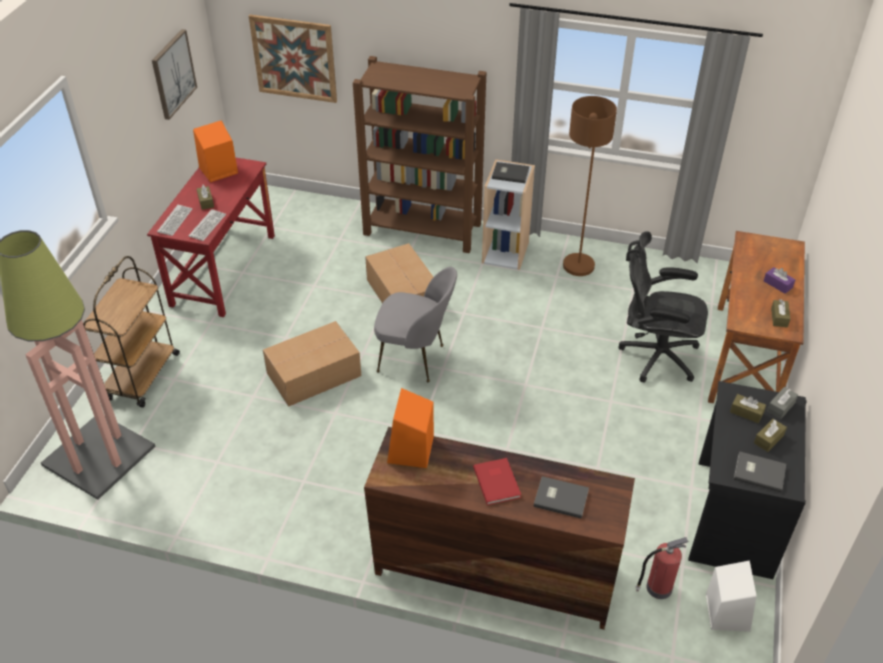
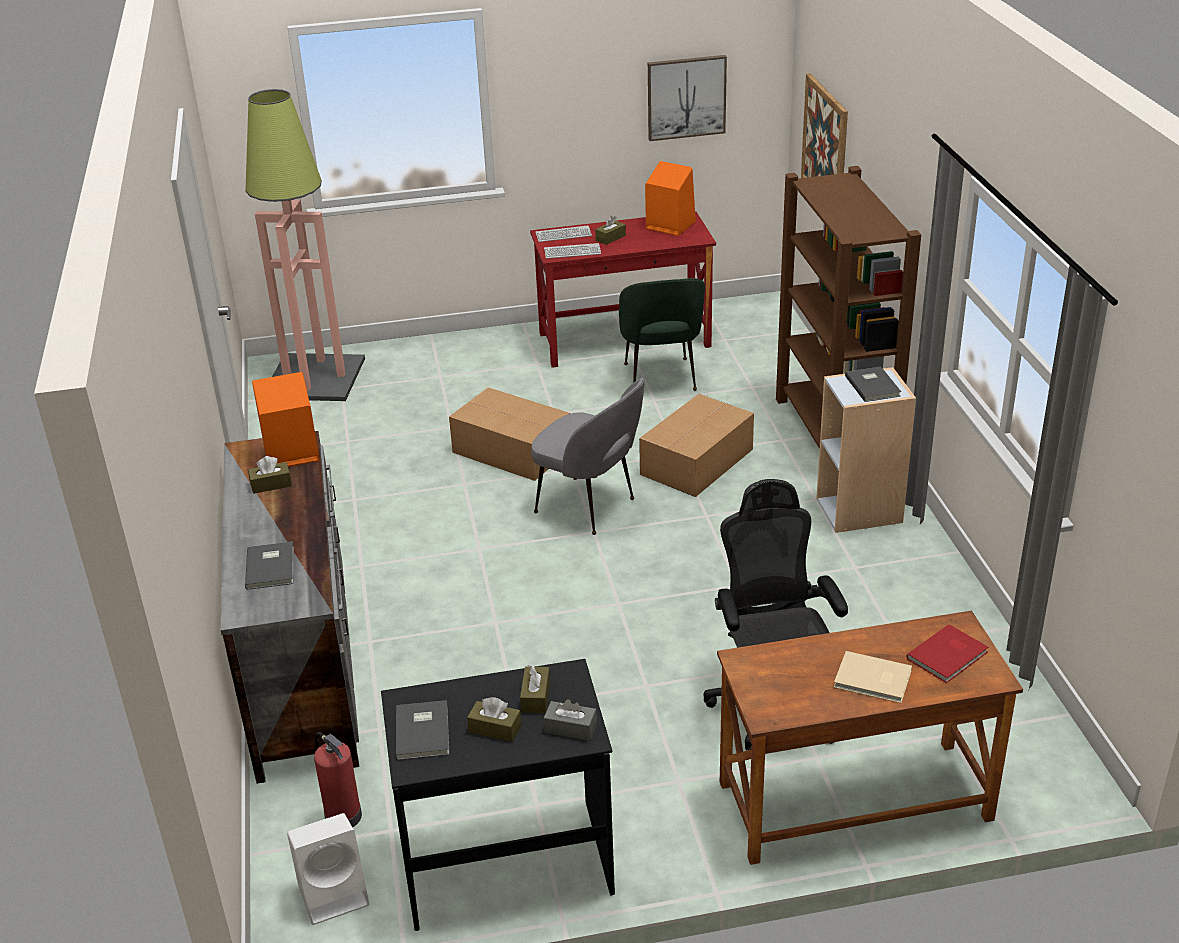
camera: 65 degrees right, 10 degrees down
brown cart [83,256,180,408] -> none
brown cabinet [364,427,635,629] -> grey cabinet [221,431,359,784]
grey chair [374,267,457,382] -> grey chair turned 45 degrees counterclockwise [531,378,644,535]
red book [473,458,521,505] -> red book moved to [907,624,988,683]
brown floor lamp [563,96,617,276] -> none
purple tissue box [764,267,795,294] -> beige book [834,651,912,703]
brown tissue box [771,299,791,328] -> brown tissue box moved to [248,456,292,494]
none -> green chair [619,278,705,391]

